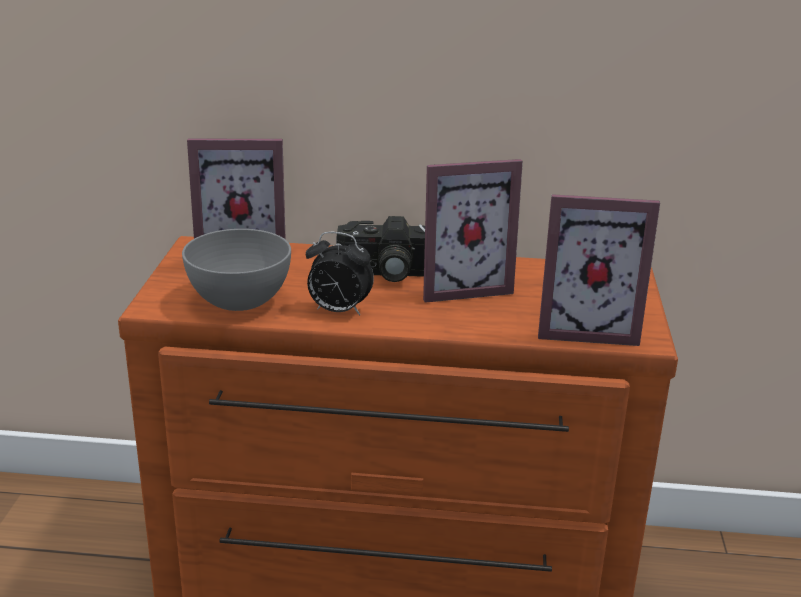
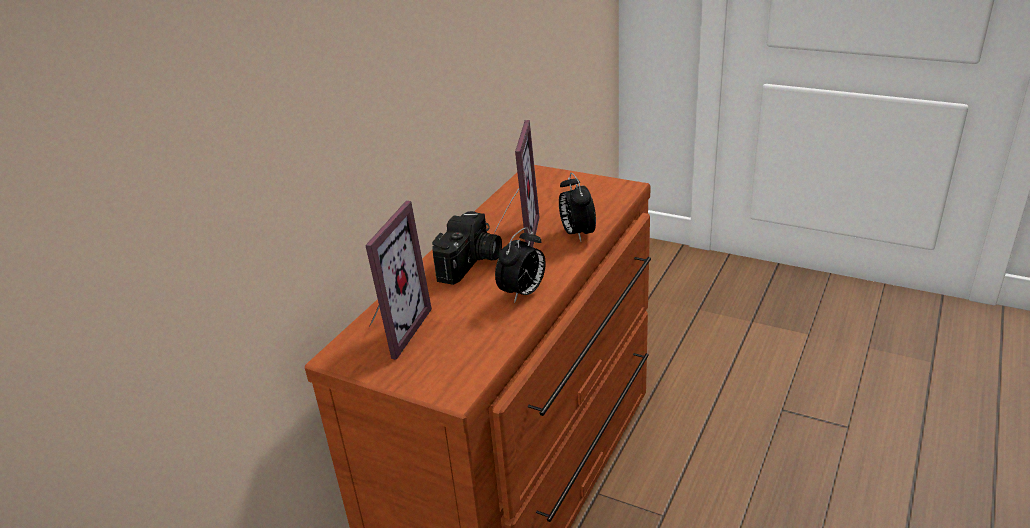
camera: 65 degrees left, 5 degrees up
grey bowl [182,229,291,311] -> none
picture frame [538,194,660,346] -> none
none -> alarm clock [559,173,596,241]

